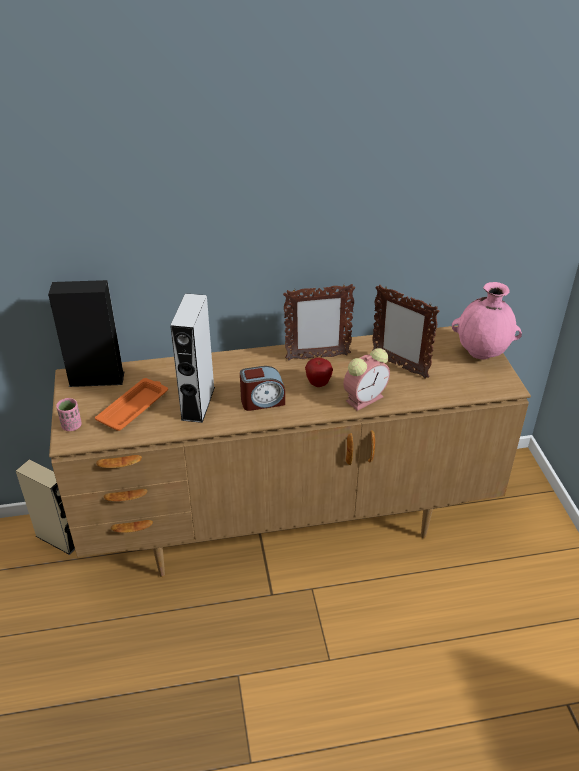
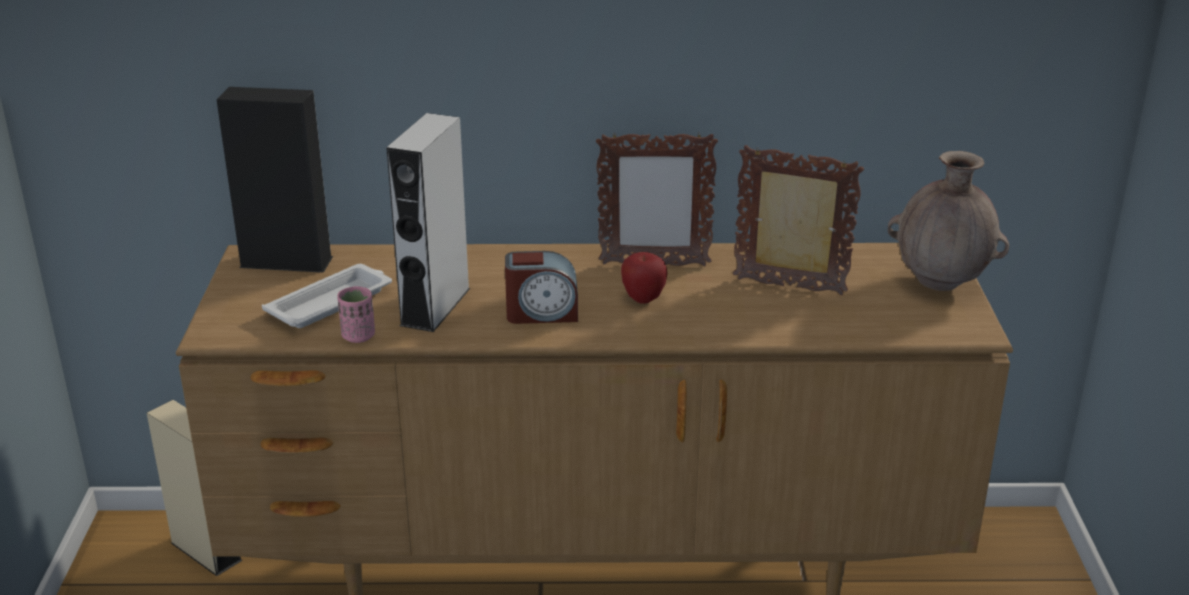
camera: 10 degrees right, 10 degrees down
pink cup [56,398,82,431] -> pink cup moved to [337,286,375,343]
orange tray [95,378,168,431] -> white tray [262,264,392,328]
alarm clock [343,348,390,411] -> none
picture frame [372,285,440,378] -> picture frame turned 150 degrees clockwise [733,145,864,295]
pink vase [452,282,522,360] -> brown vase [888,151,1009,291]

